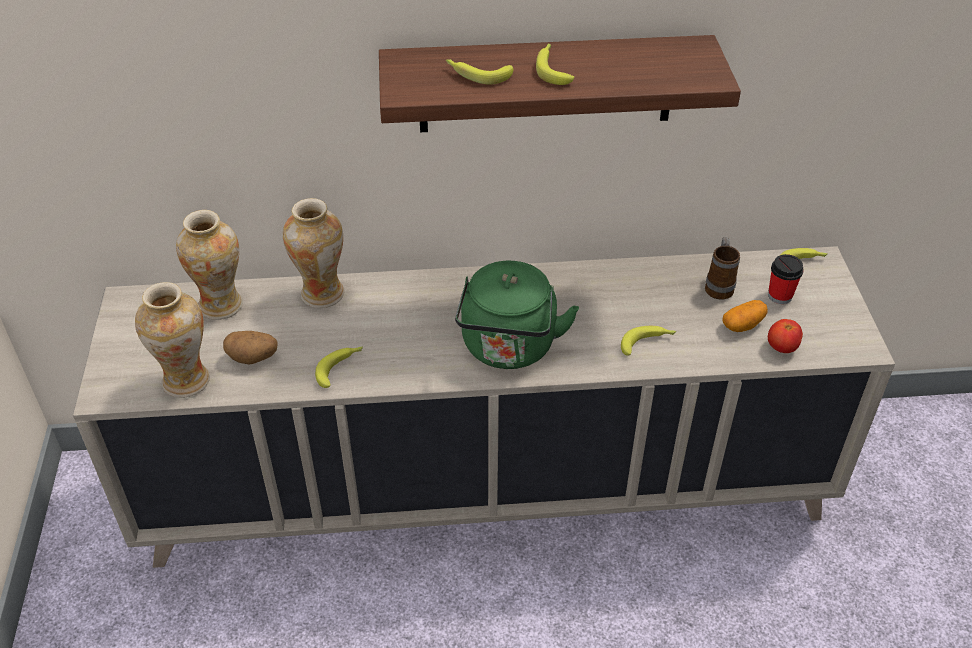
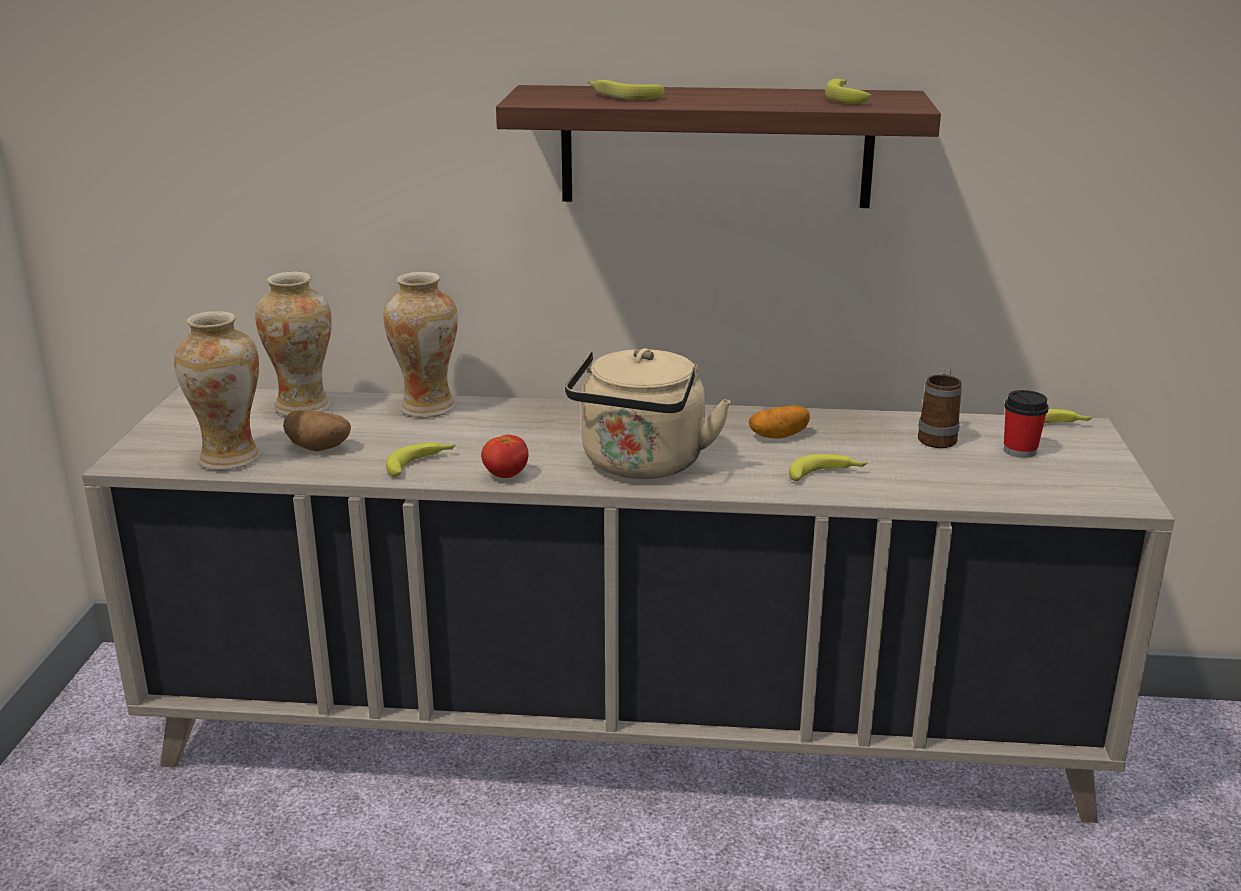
camera: 10 degrees right, 20 degrees down
green kettle [455,261,579,369] -> beige kettle [565,348,731,479]
banana [536,43,575,85] -> banana moved to [825,79,871,104]
potato [722,300,768,332] -> potato moved to [749,405,810,439]
tomato [768,319,803,353] -> tomato moved to [481,435,528,478]

